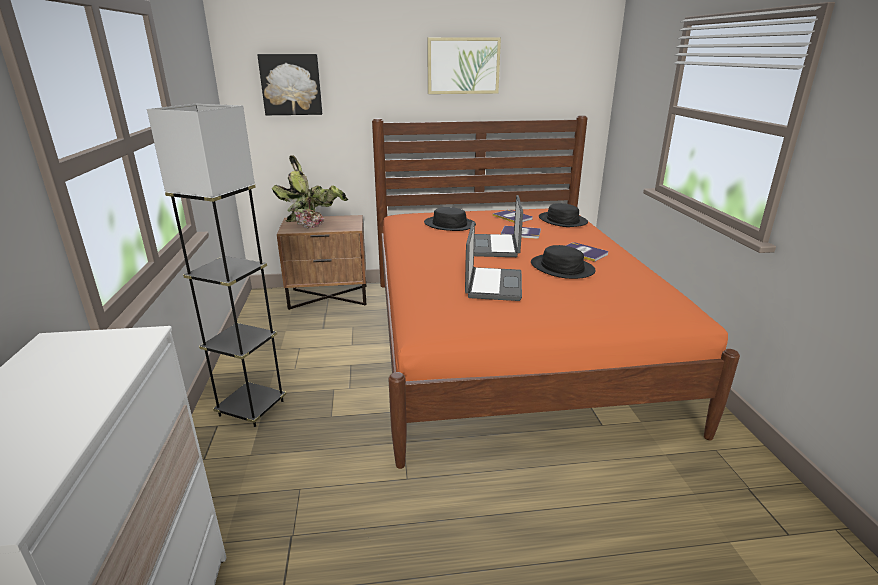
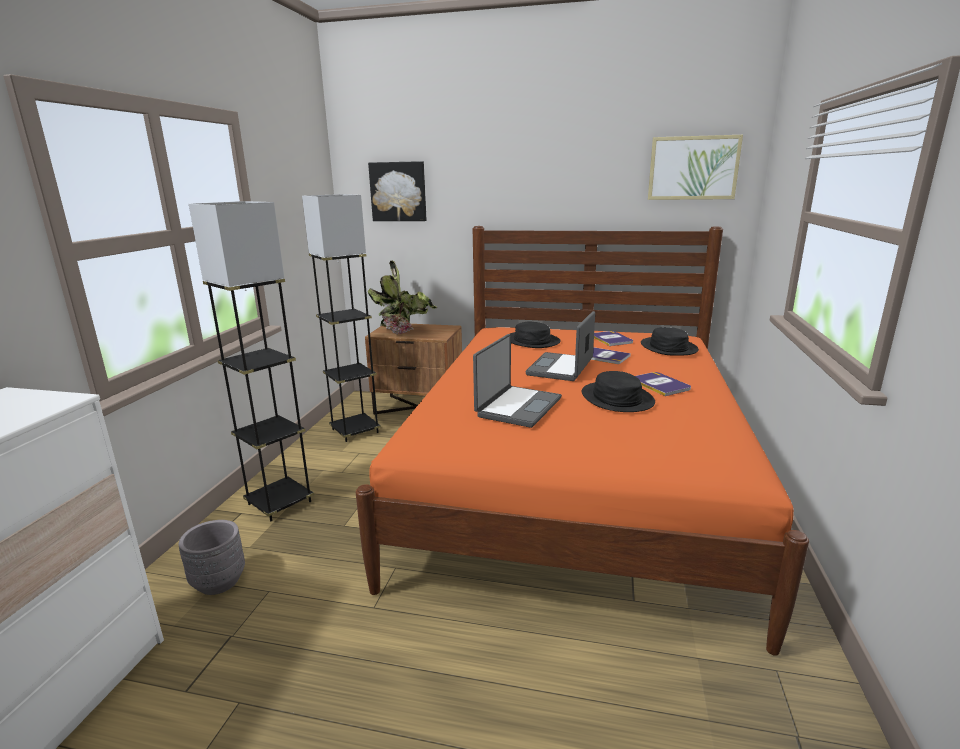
camera: 20 degrees right, 5 degrees down
picture [427,37,501,94] -> picture moved to [648,135,743,200]
none -> grey planter [179,520,245,595]
none -> grey floor lamp [302,194,381,442]

